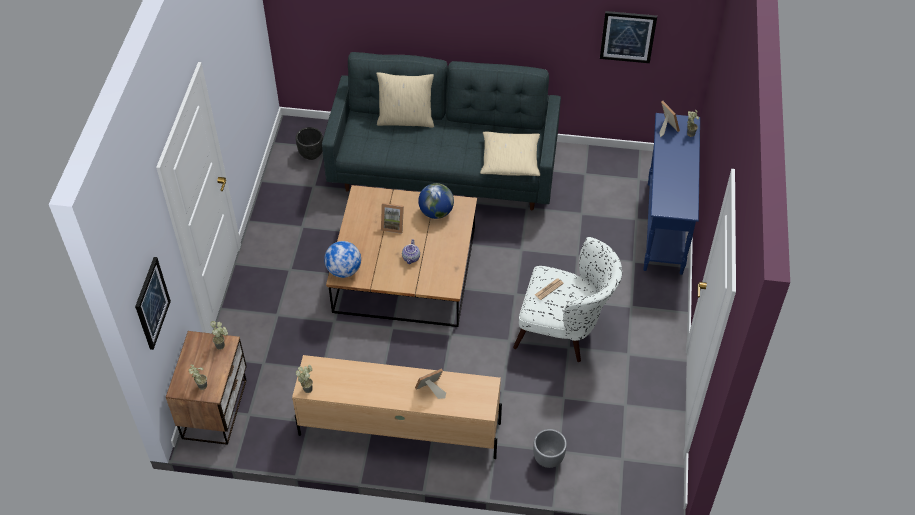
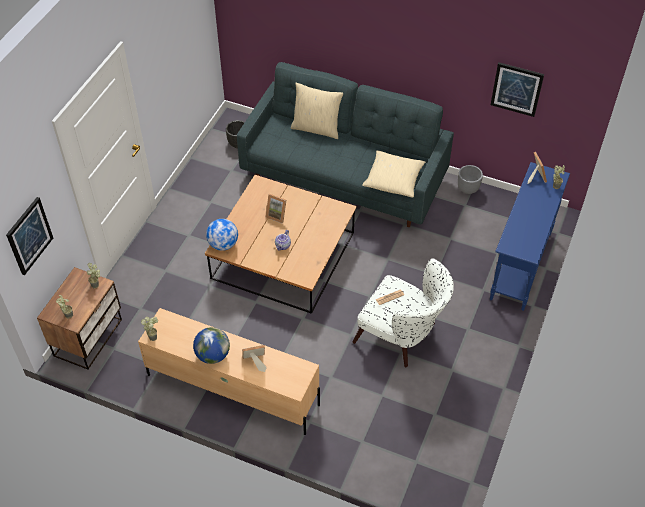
camera: 15 degrees right, 0 degrees up
globe [418,183,454,219] -> globe moved to [193,327,230,364]
grey planter [533,429,567,468] -> grey planter moved to [458,165,483,194]

